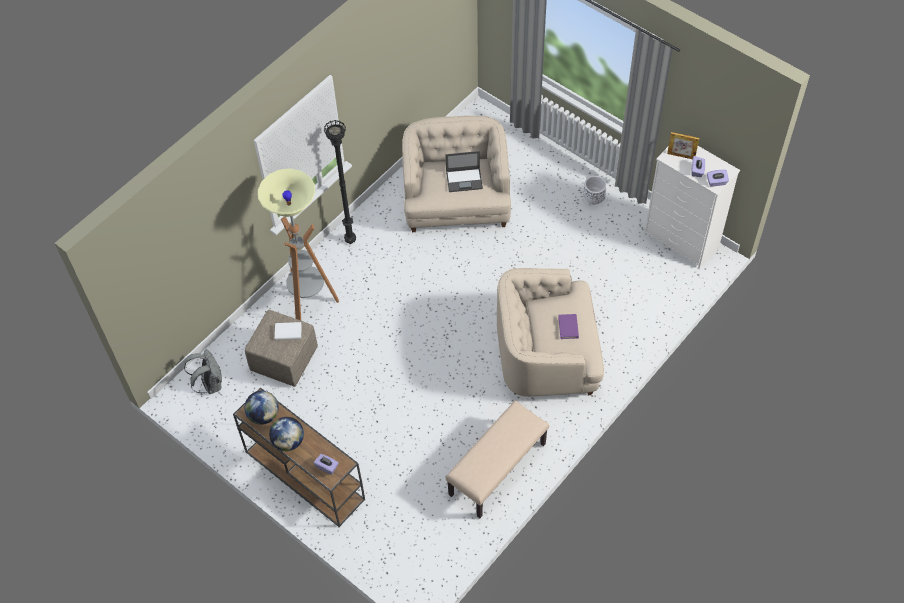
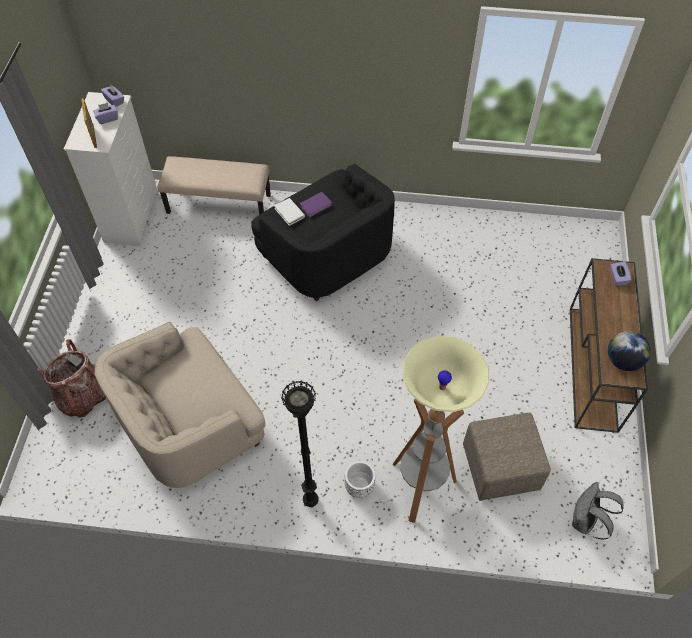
camera: 125 degrees left, 0 degrees up
globe [269,417,304,451] -> none
white book [275,322,302,340] -> white book moved to [274,198,305,226]
laptop [445,151,483,192] -> none
beige bench [446,401,549,518] -> beige bench moved to [157,156,271,215]
beige armchair [497,268,604,397] -> black armchair [251,163,395,302]
white planter [583,175,607,205] -> white planter moved to [345,461,375,498]
none -> backpack [37,339,106,418]

